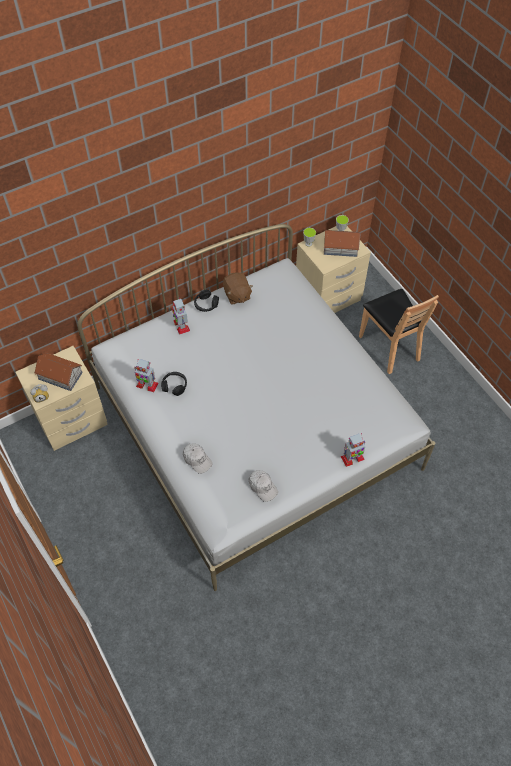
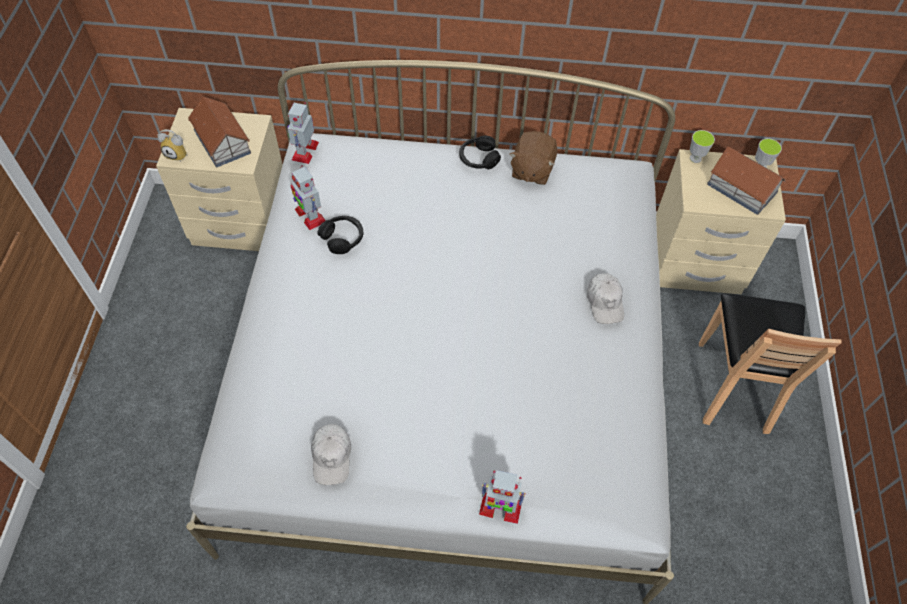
camera: 35 degrees right, 0 degrees up
toy robot [172,298,190,335] -> toy robot moved to [287,102,319,164]
white cap [183,443,213,474] -> white cap moved to [587,273,624,324]

